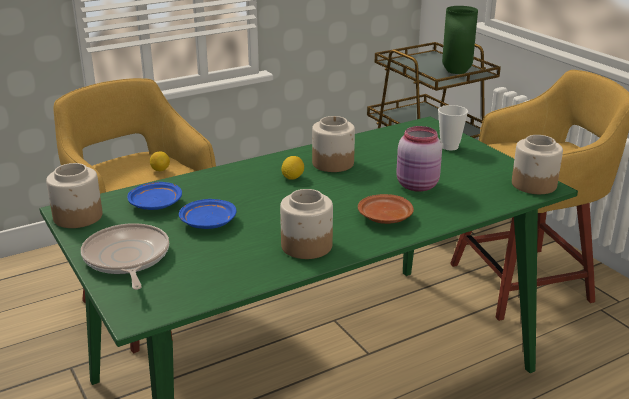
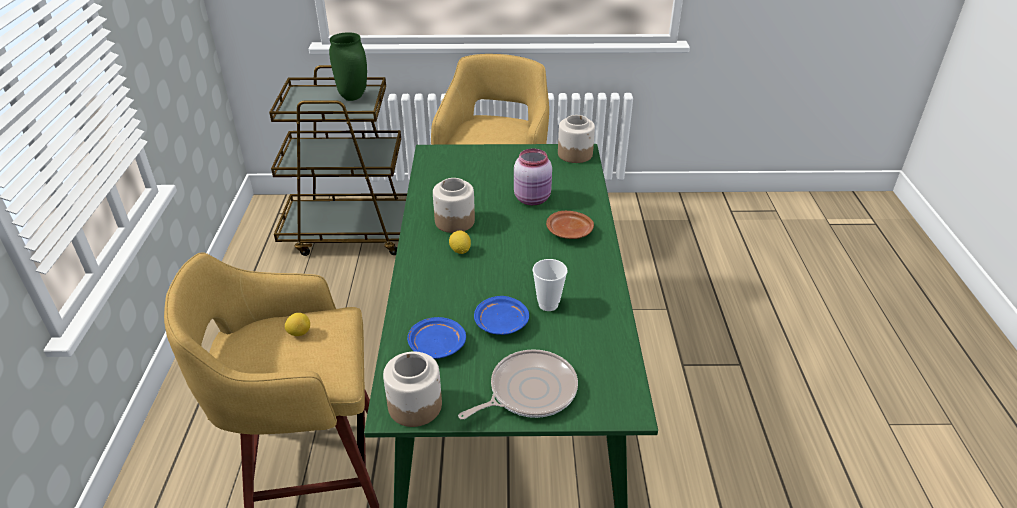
camera: 60 degrees left, 10 degrees up
frying pan [81,223,169,290] -> frying pan turned 135 degrees clockwise [458,349,578,420]
jar [280,189,333,259] -> none
cup [438,105,468,150] -> cup moved to [533,259,567,311]

